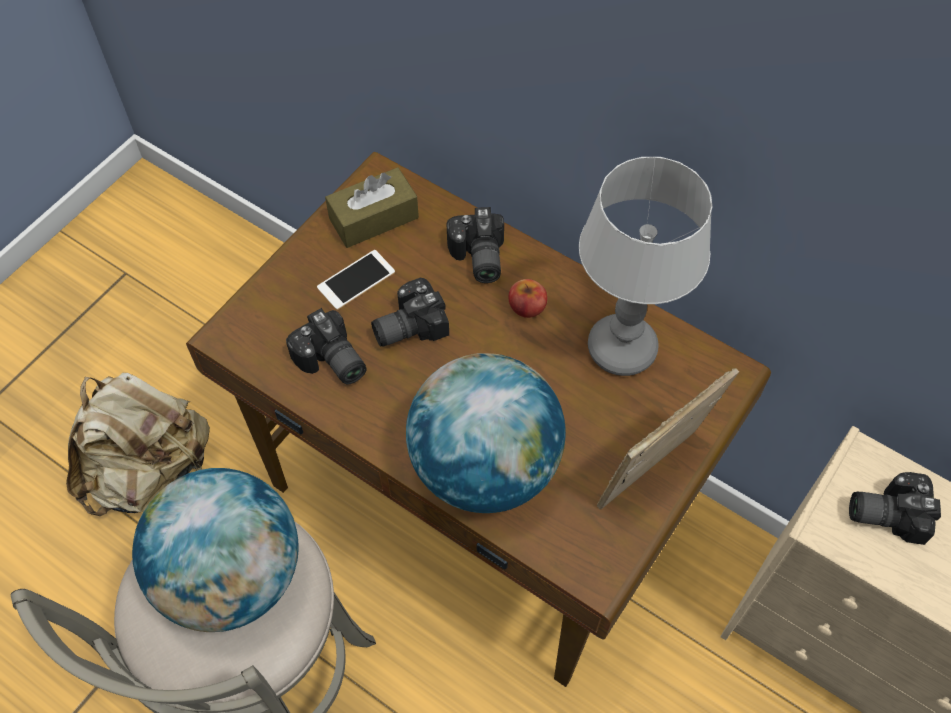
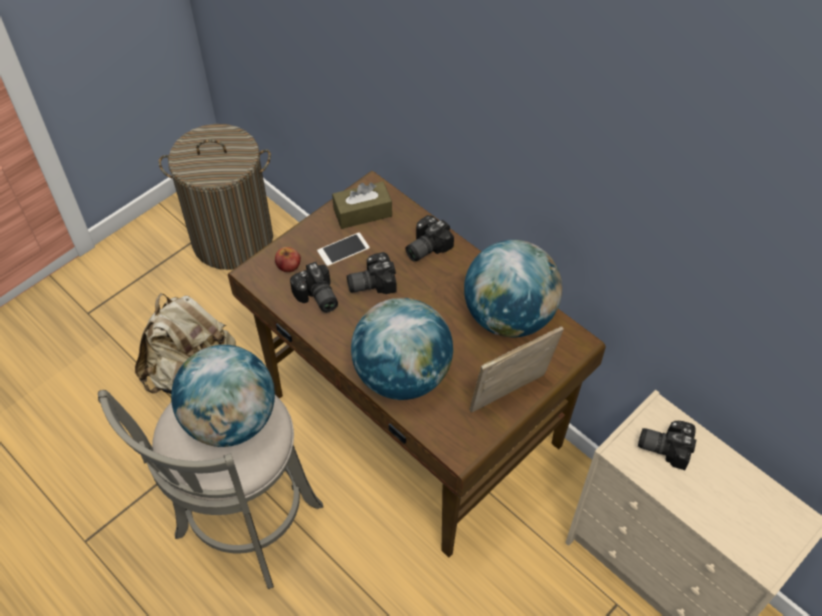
camera: 10 degrees right, 5 degrees down
camera [446,207,504,283] -> camera turned 45 degrees clockwise [405,215,454,262]
apple [508,279,547,318] -> apple moved to [275,247,301,272]
table lamp [579,157,712,376] -> globe [464,240,562,338]
none -> laundry basket [159,124,273,270]

